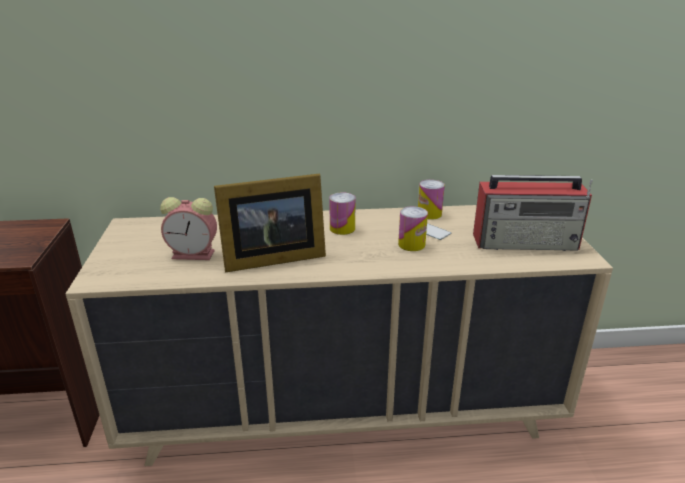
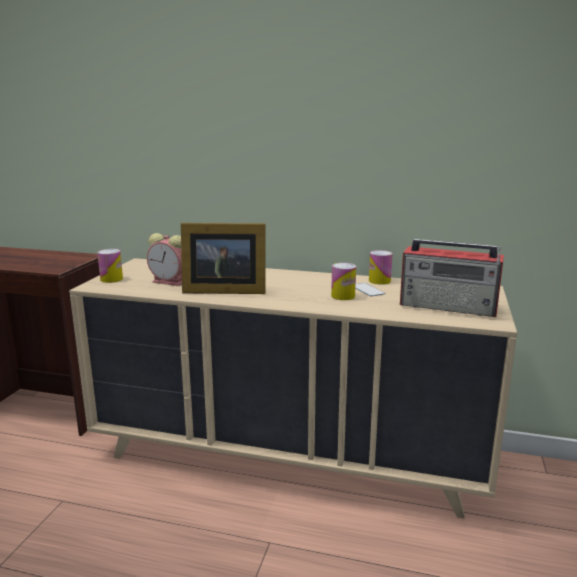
camera: 20 degrees right, 10 degrees down
can [329,193,356,235] -> can moved to [97,249,123,283]

